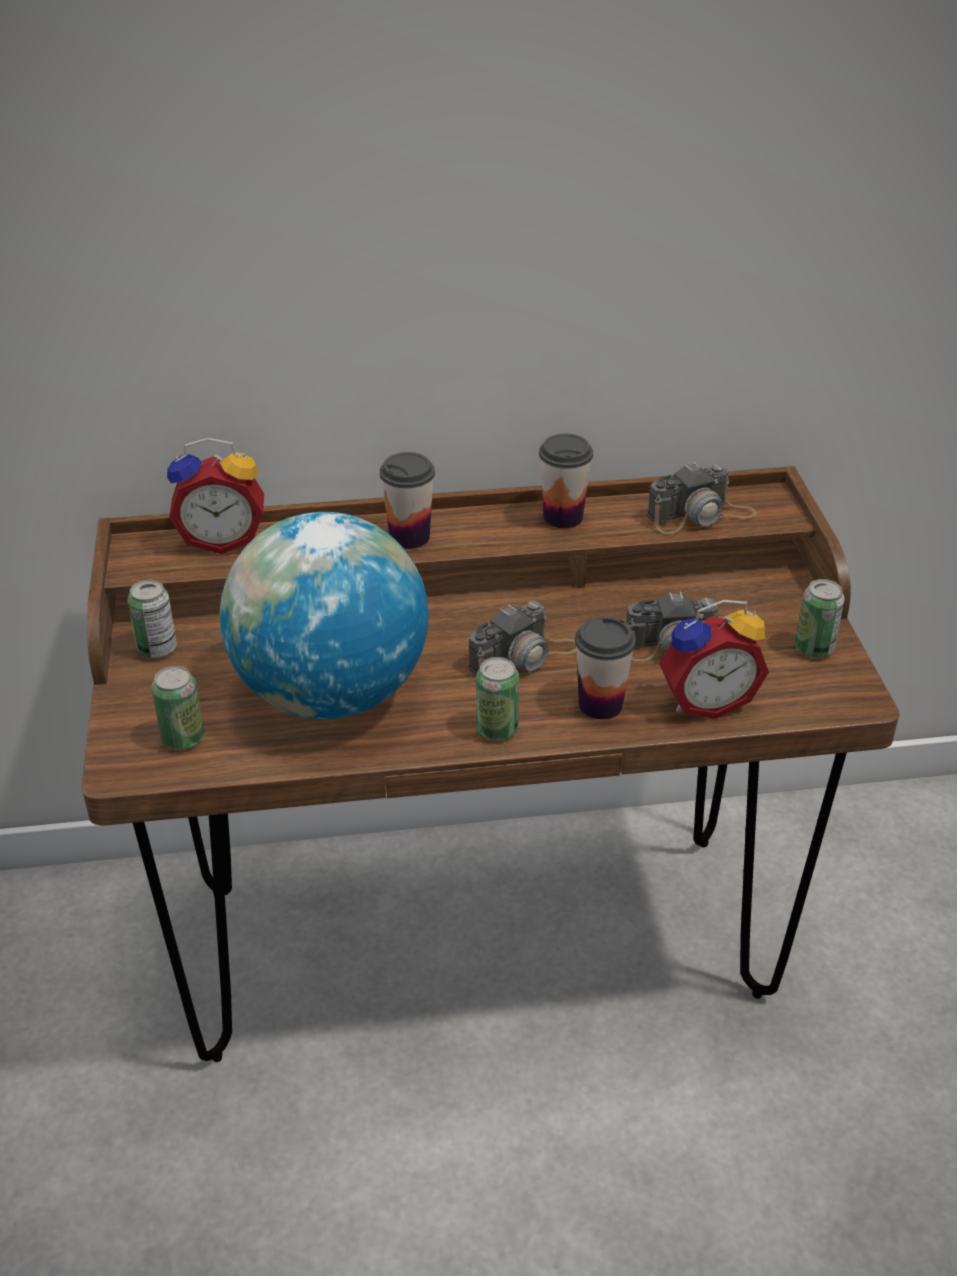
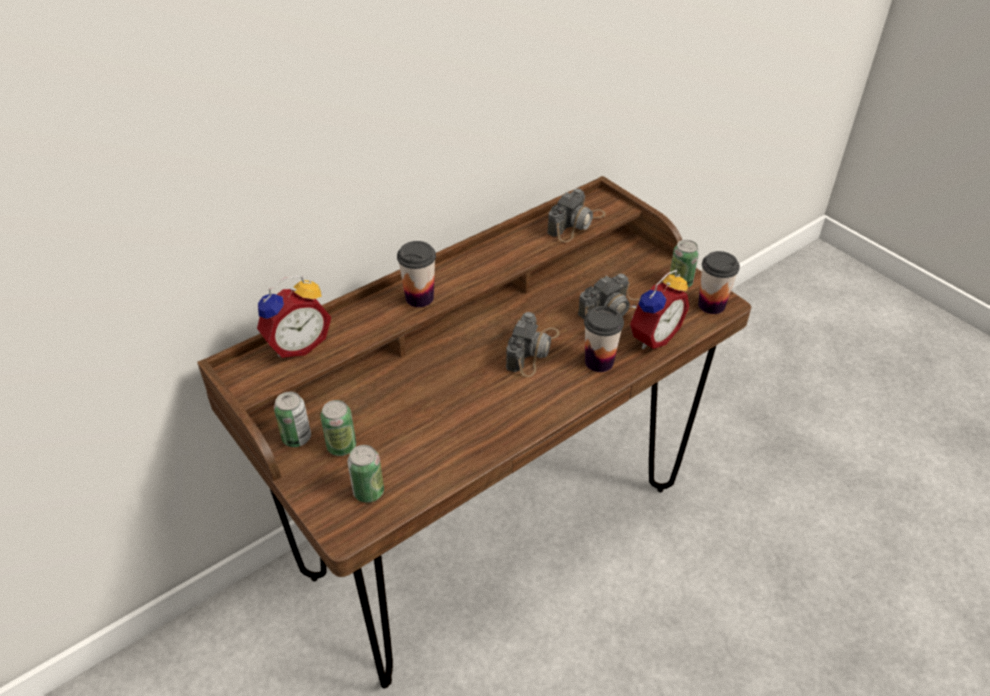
camera: 30 degrees left, 5 degrees up
globe [220,512,428,719] -> none
can [476,657,519,740] -> can moved to [320,400,356,456]
cup [539,434,593,528] -> cup moved to [698,251,740,314]

